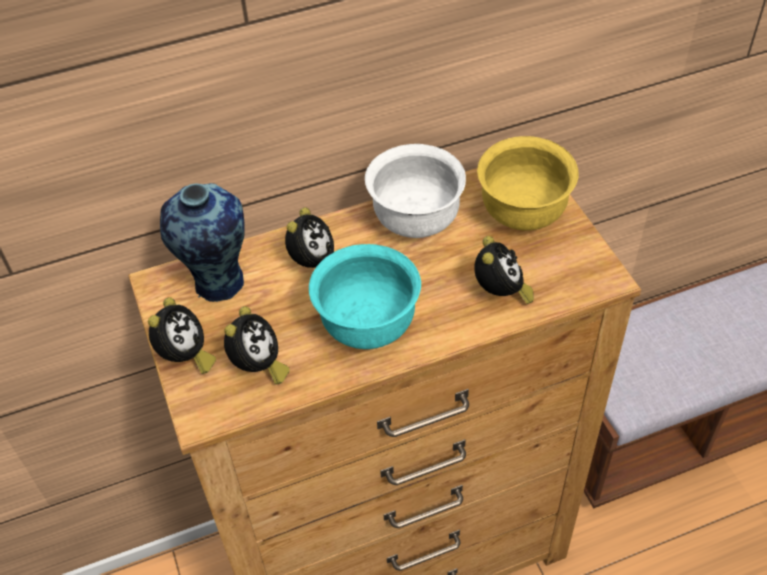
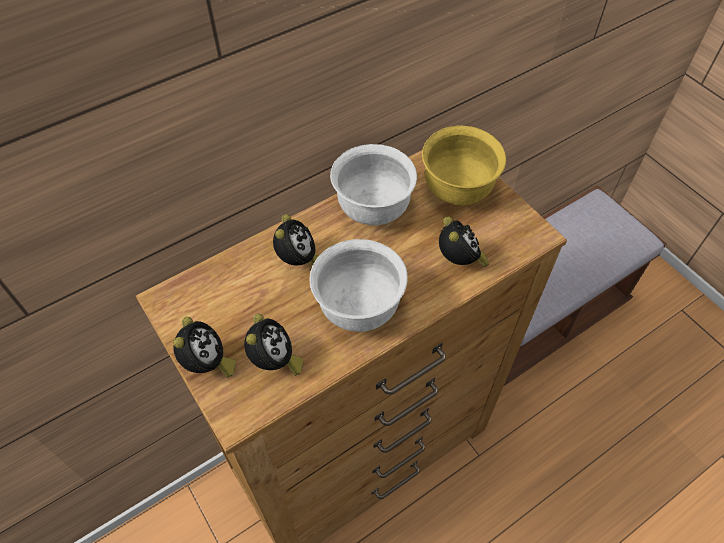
camera: 15 degrees left, 5 degrees up
vase [160,183,245,302] -> none
turquoise bowl [309,244,421,349] -> white bowl [310,239,408,332]

